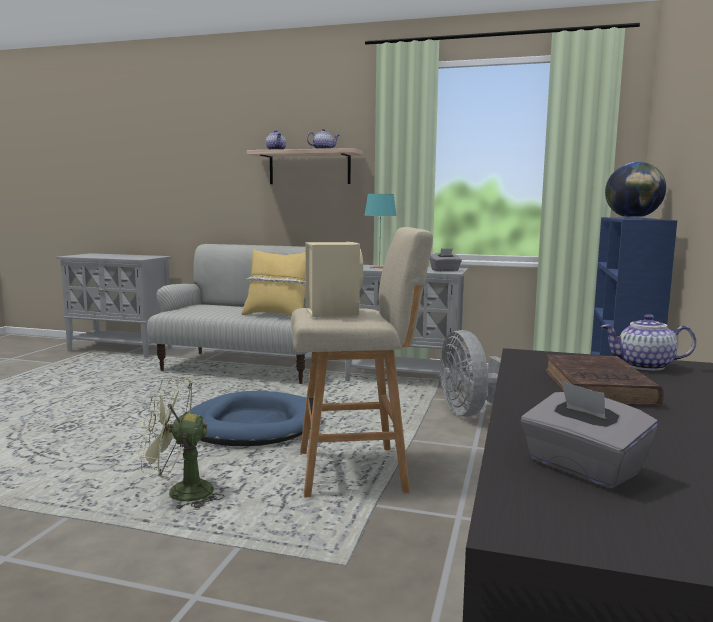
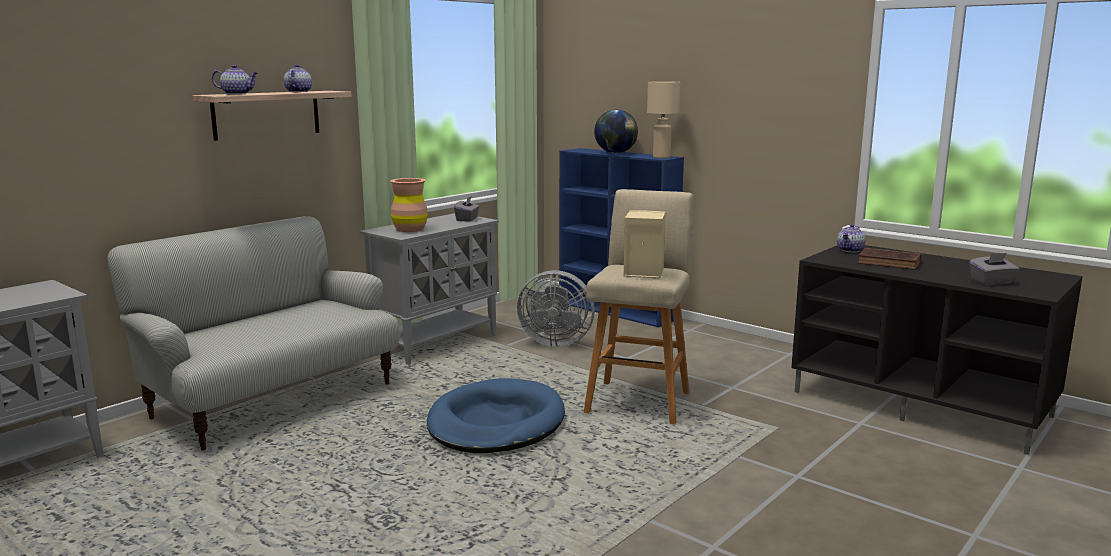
camera: 65 degrees left, 5 degrees up
green fan [138,378,224,510] -> none
yellow pillow [242,249,306,316] -> none
turquoise table lamp [364,194,396,269] -> brown vase [390,178,428,232]
none -> beige table lamp [647,81,680,158]

